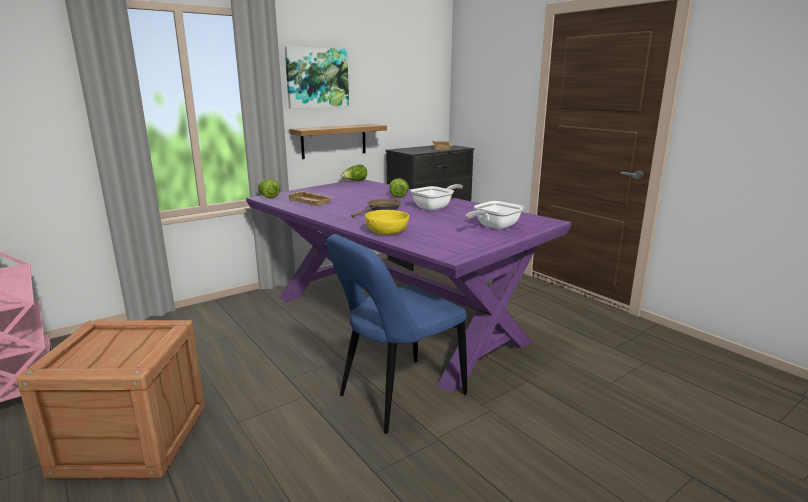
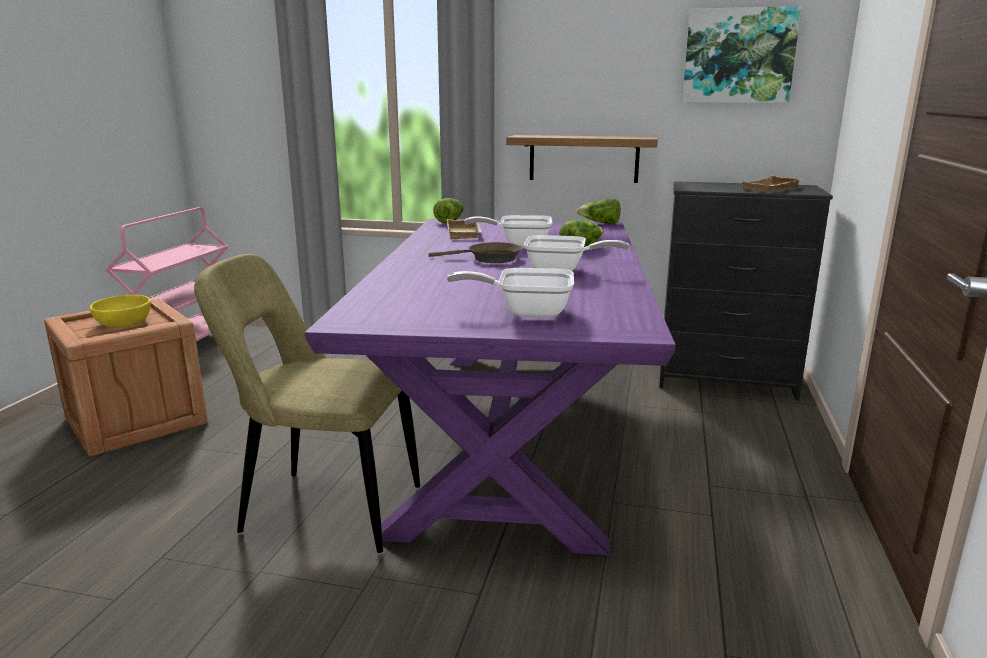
camera: 50 degrees right, 0 degrees up
picture [285,46,349,108] -> picture moved to [682,6,801,103]
blue chair [326,234,467,434] -> beige chair [194,254,420,553]
yellow bowl [365,210,409,235] -> yellow bowl moved to [90,295,151,327]
none -> frying pan [464,215,552,247]

